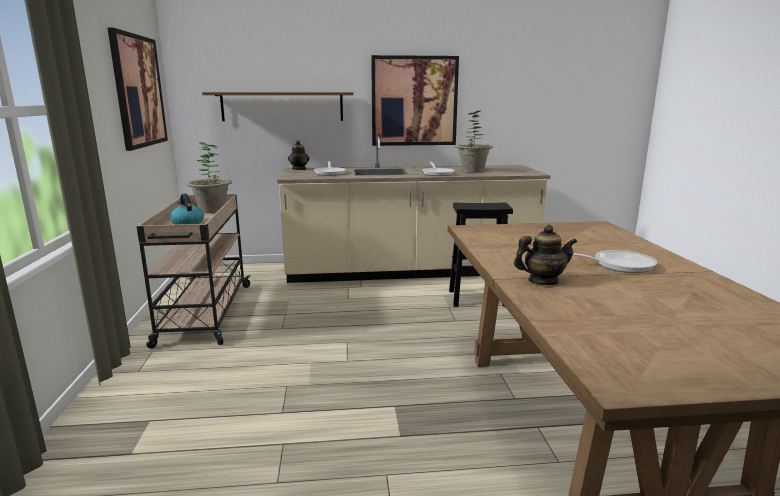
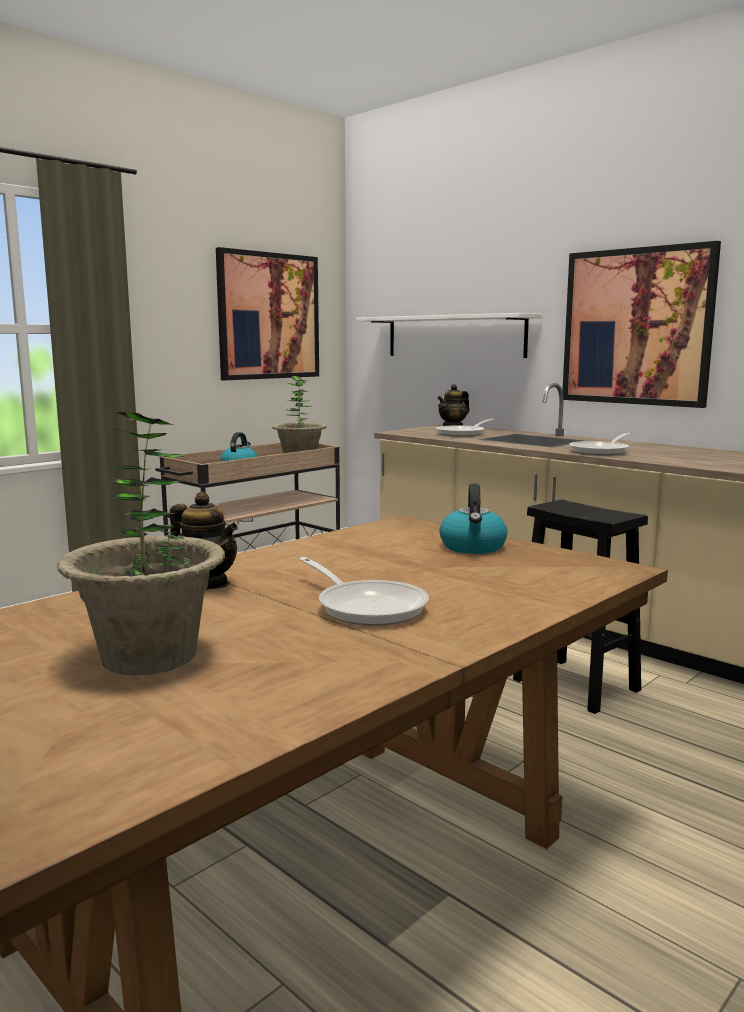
camera: 50 degrees right, 5 degrees down
brown shelf [202,92,354,121] -> white shelf [356,313,543,358]
potted plant [455,111,493,173] -> potted plant moved to [57,412,225,675]
none -> kettle [439,484,507,554]

